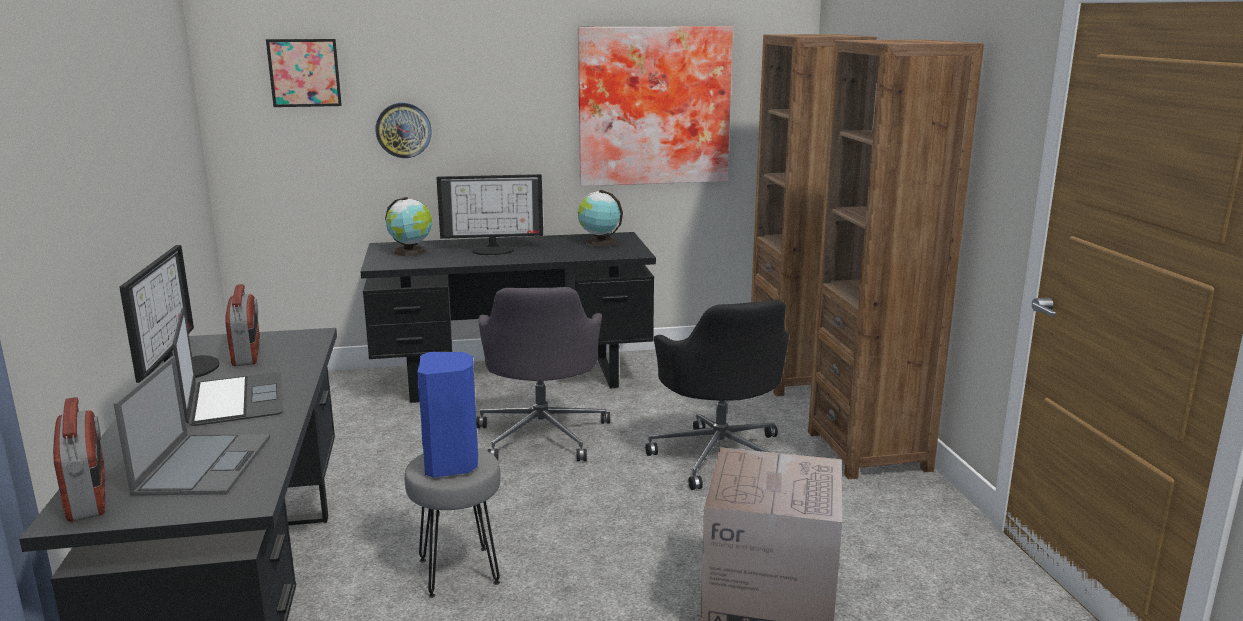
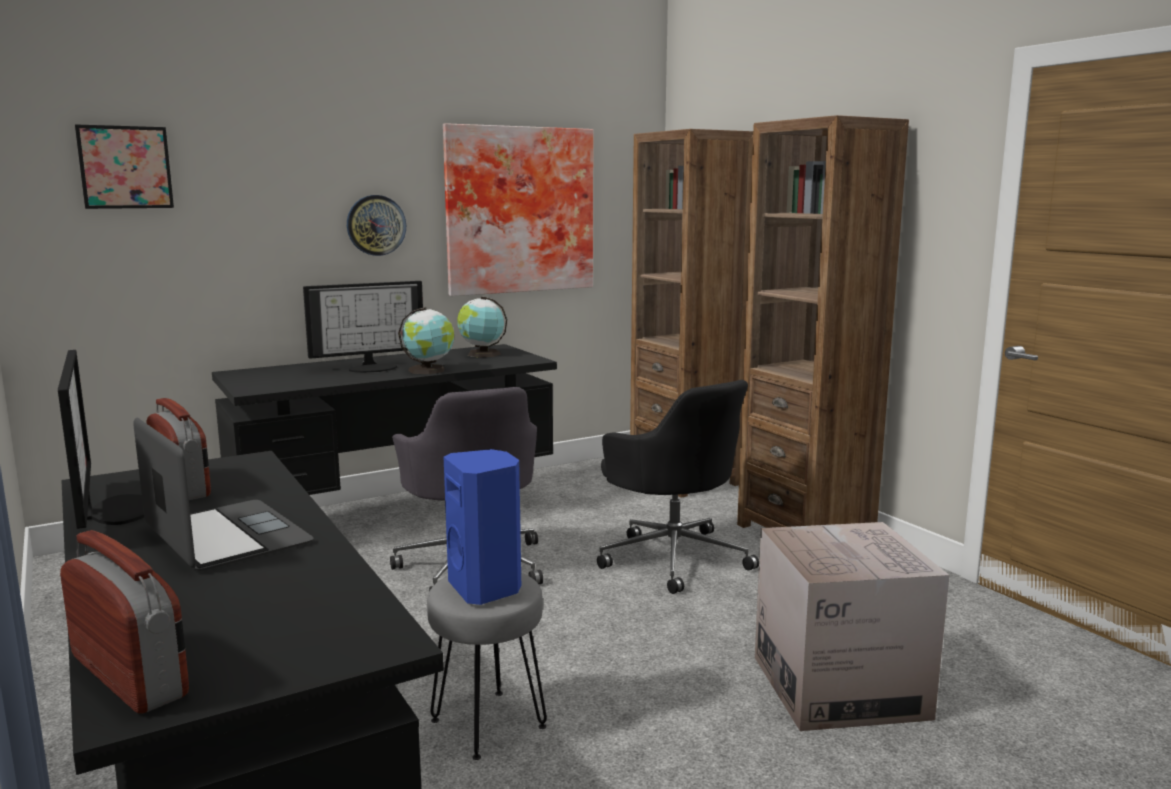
camera: 20 degrees left, 5 degrees down
laptop [114,356,270,496] -> none
wall clock [375,103,432,158] -> wall clock moved to [347,195,406,256]
globe [385,197,432,256] -> globe moved to [398,307,454,374]

